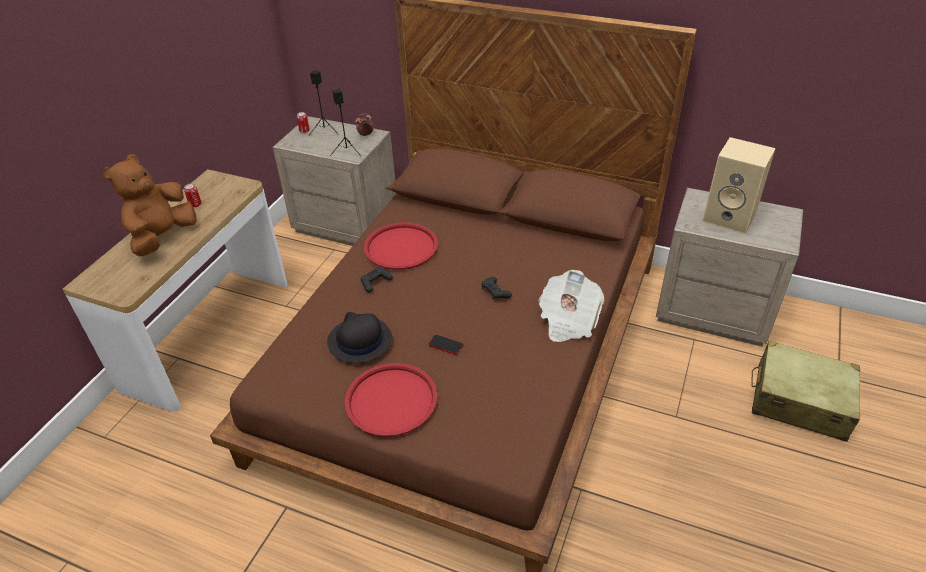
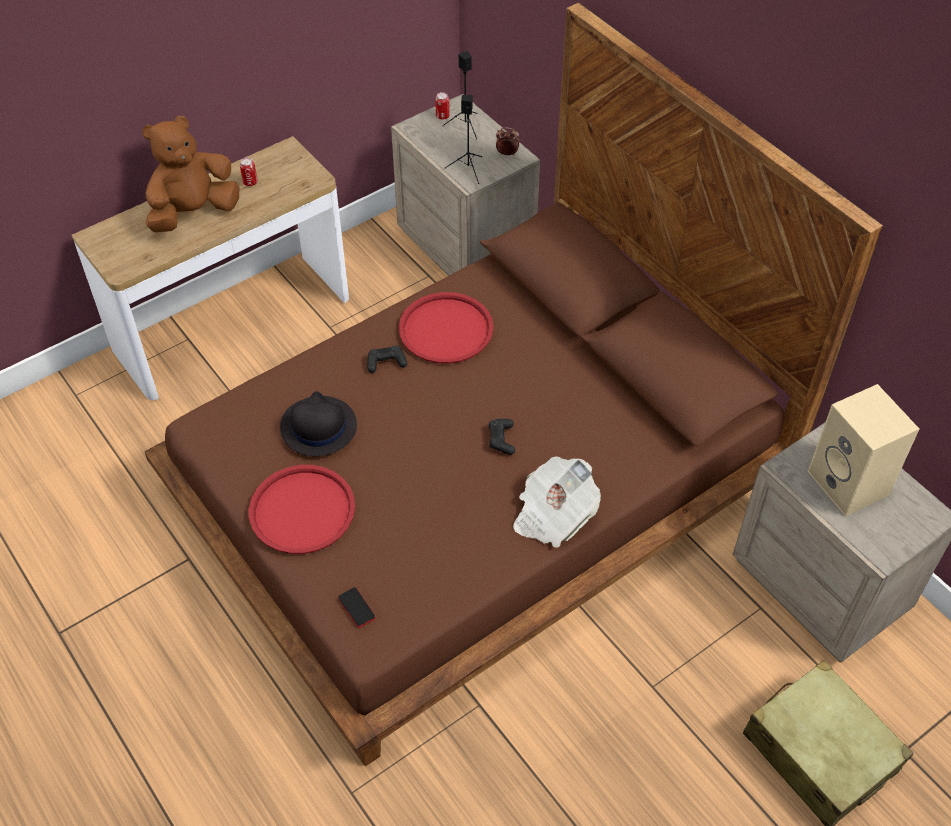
camera: 30 degrees right, 10 degrees up
phone [429,335,463,355] -> phone moved to [338,587,375,628]

